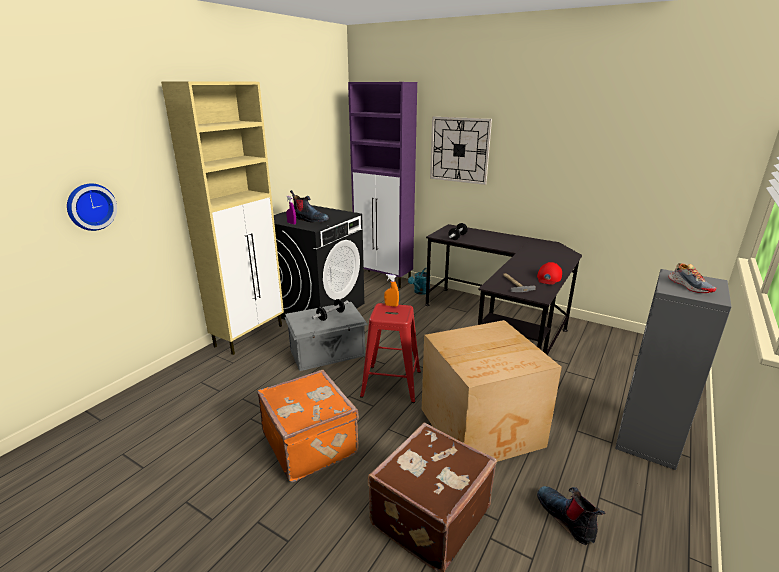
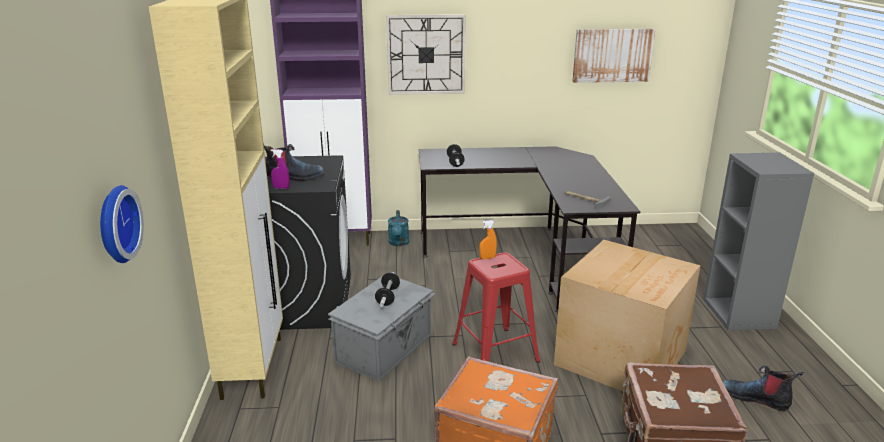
camera: 35 degrees left, 0 degrees up
red cap [537,262,562,285] -> none
shoe [668,263,716,293] -> none
none -> picture [572,29,655,83]

